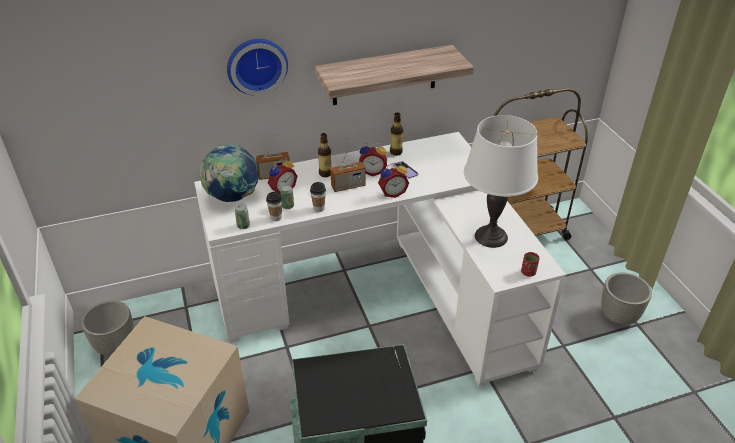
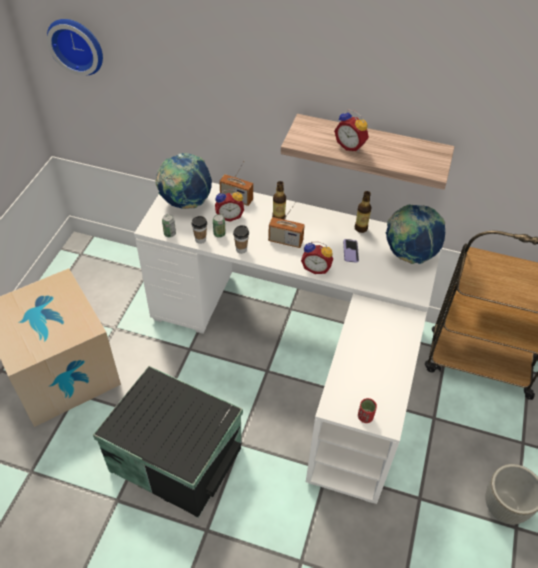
camera: 35 degrees right, 10 degrees up
grey planter [81,301,134,356] -> none
wall clock [227,39,288,96] -> wall clock moved to [47,19,103,76]
alarm clock [359,142,387,176] -> alarm clock moved to [334,109,369,152]
white table lamp [464,115,538,248] -> none
none -> globe [386,204,445,264]

